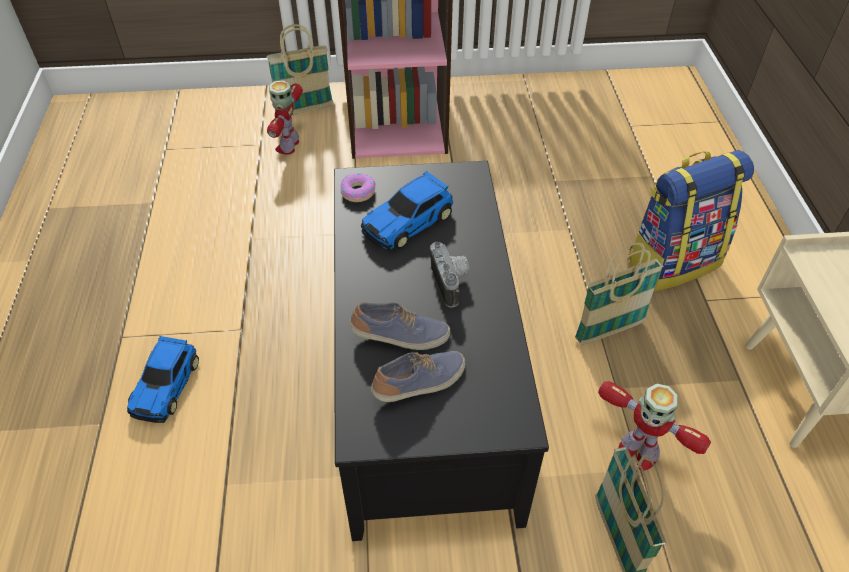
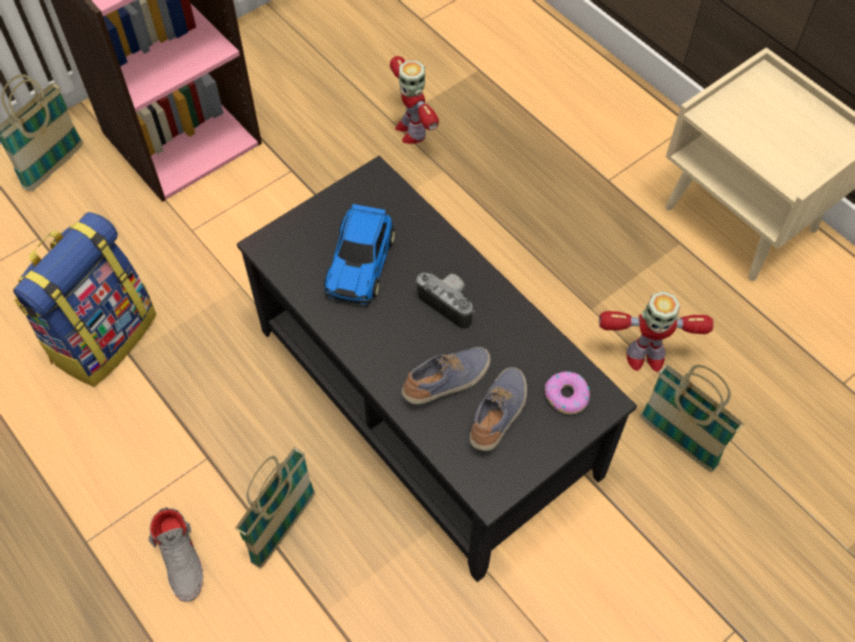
camera: 35 degrees left, 10 degrees up
toy car [127,336,199,423] -> grey shoe [149,507,203,602]
toy robot [267,80,303,155] -> toy robot moved to [390,56,439,144]
donut [341,173,376,202] -> donut moved to [545,371,590,414]
basket [575,243,663,345] -> basket moved to [235,448,315,568]
backpack [627,150,754,291] -> backpack moved to [13,212,156,387]

